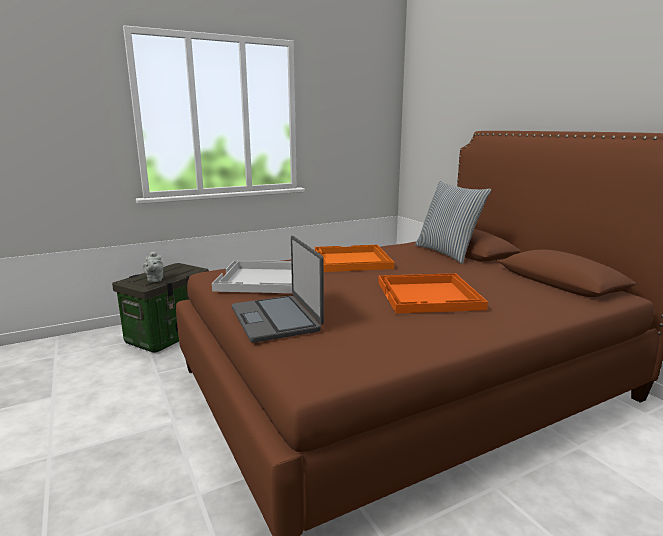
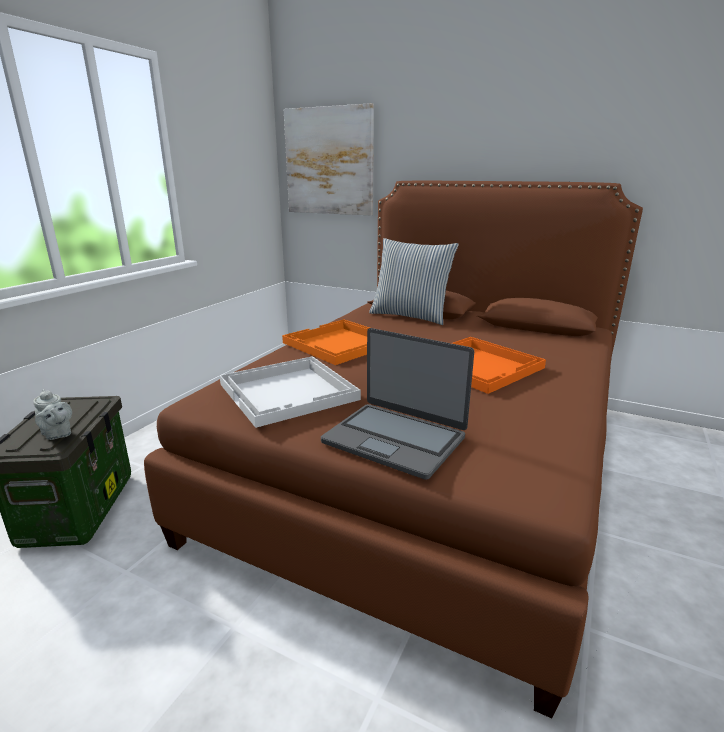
camera: 35 degrees left, 5 degrees up
none -> picture [284,103,374,215]

